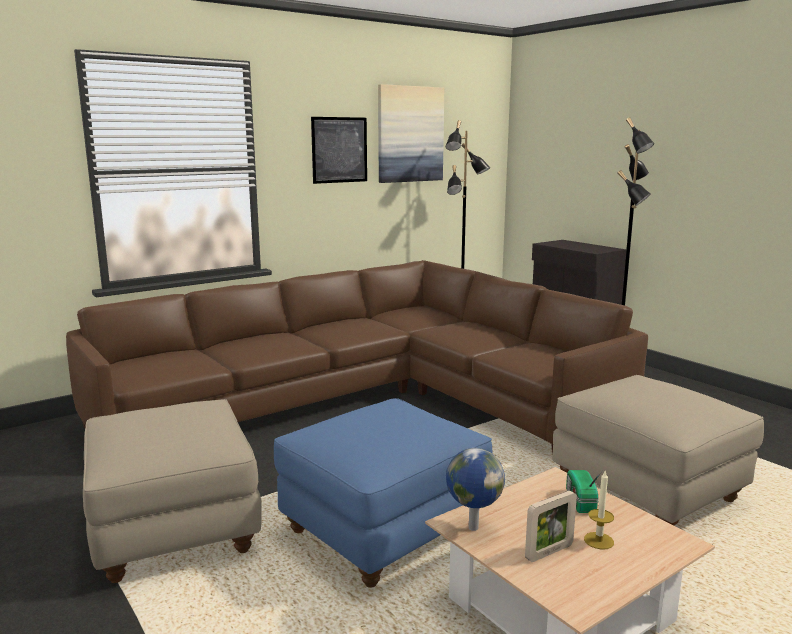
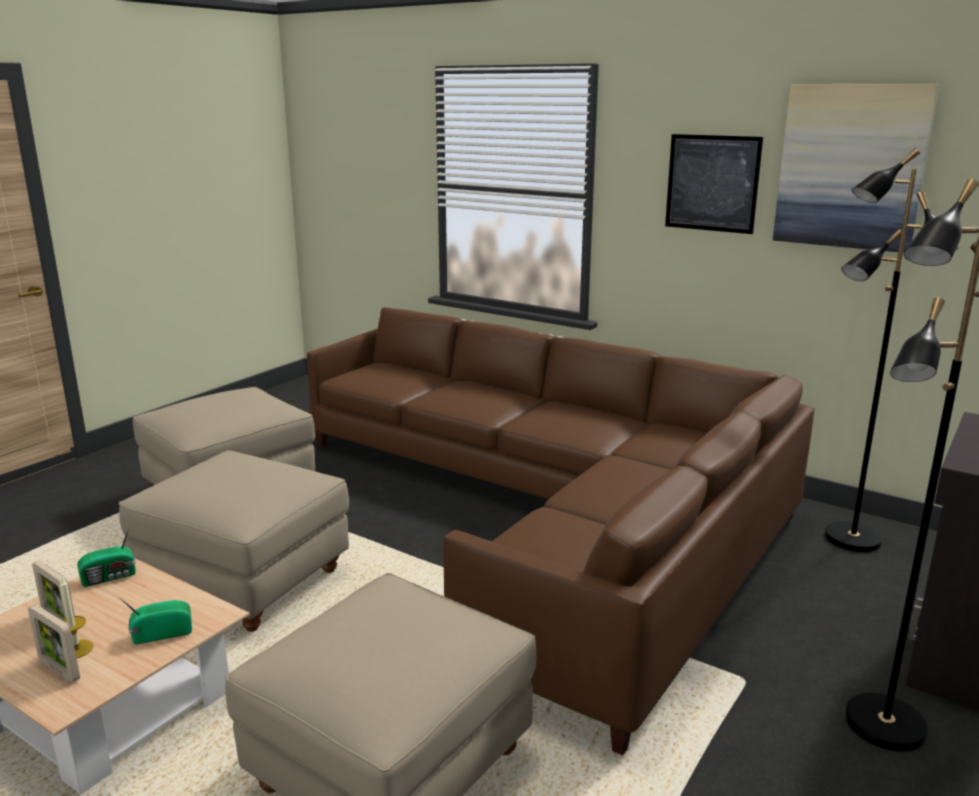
camera: 70 degrees right, 5 degrees up
blue ottoman [274,398,492,588] -> beige ottoman [119,450,349,632]
globe [446,448,505,531] -> radio [77,522,136,587]
none -> picture frame [28,605,80,683]

